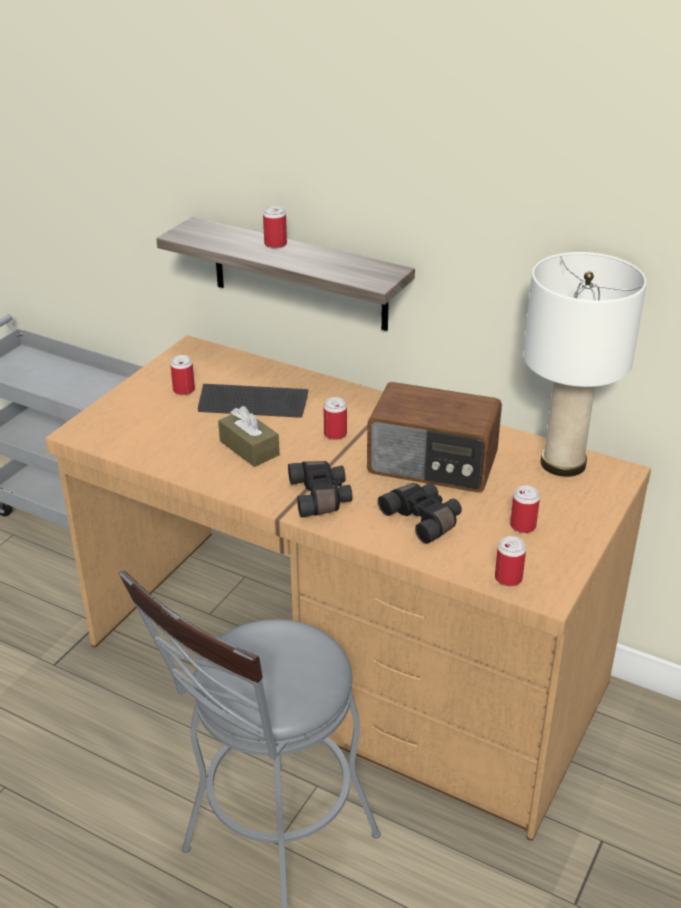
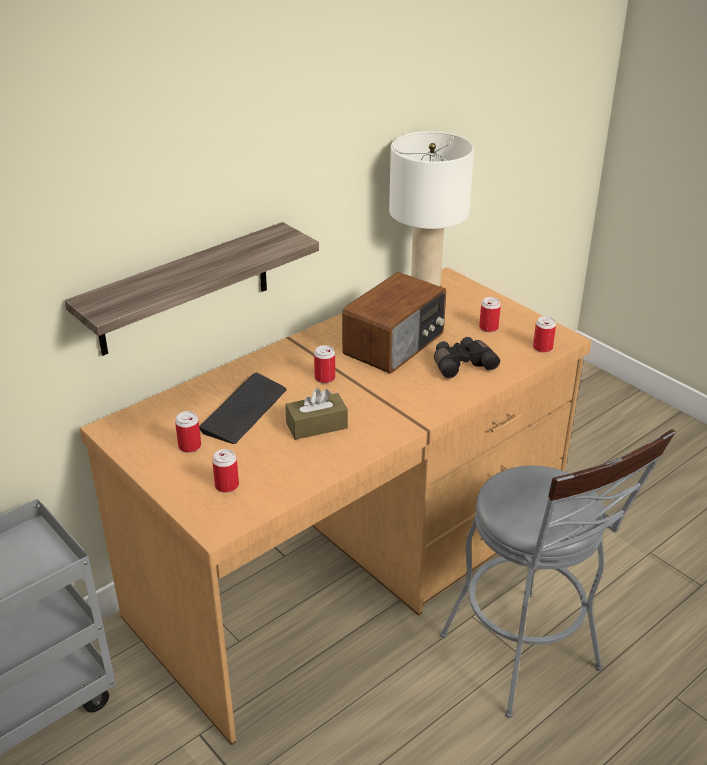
camera: 70 degrees left, 0 degrees up
can [263,206,287,249] -> can moved to [212,449,239,493]
black binoculars [288,461,353,517] -> none

